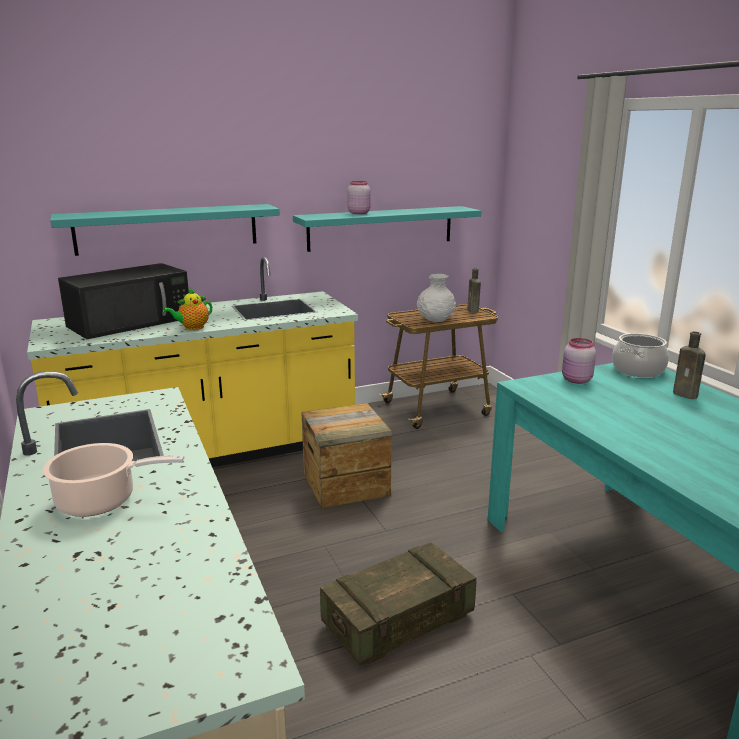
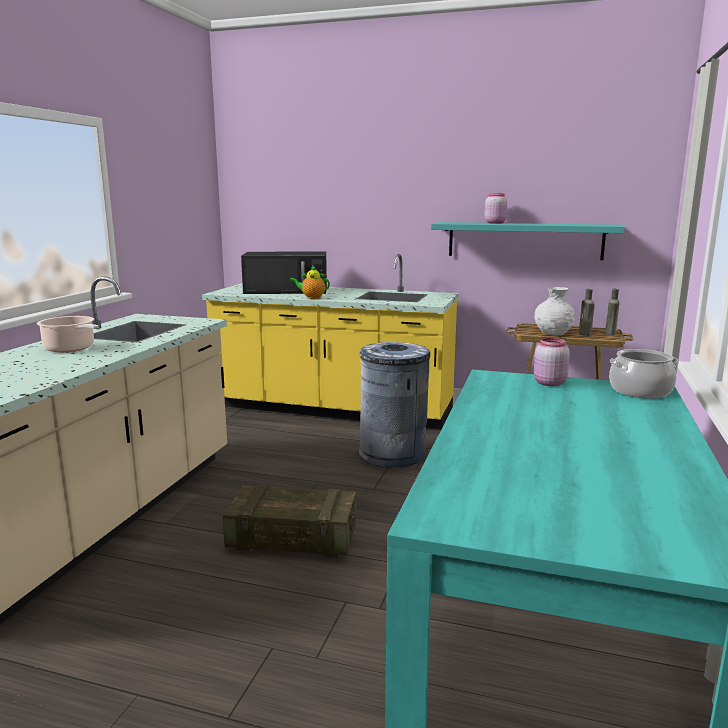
camera: 40 degrees right, 5 degrees down
turquoise shelf [50,204,280,256] -> none
crate [301,403,392,508] -> grey trash can [359,342,430,467]
brown bottle [673,331,706,399] -> brown bottle moved to [579,289,595,336]

